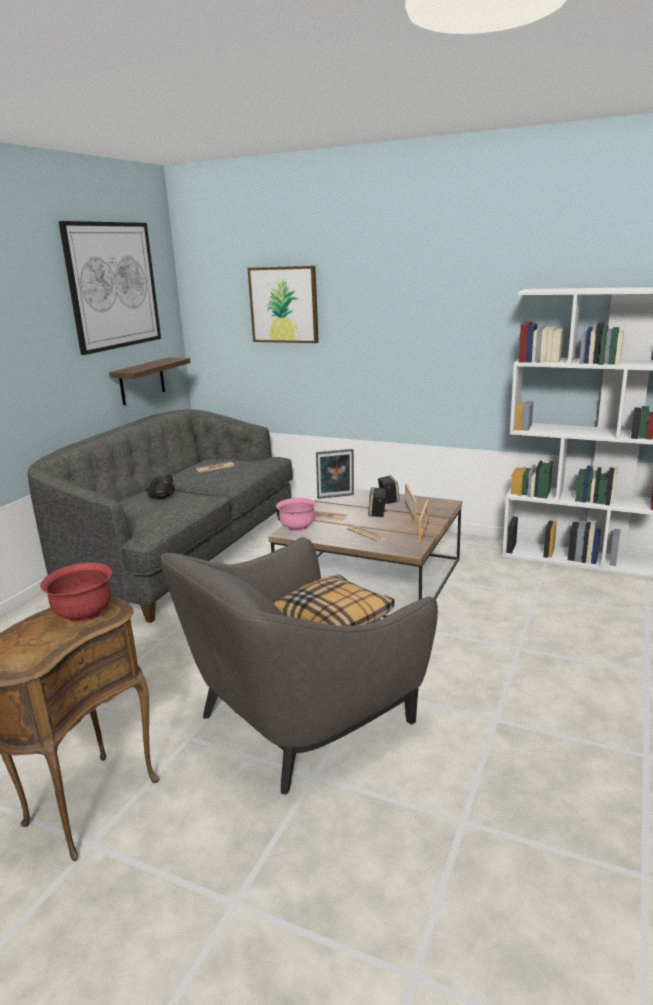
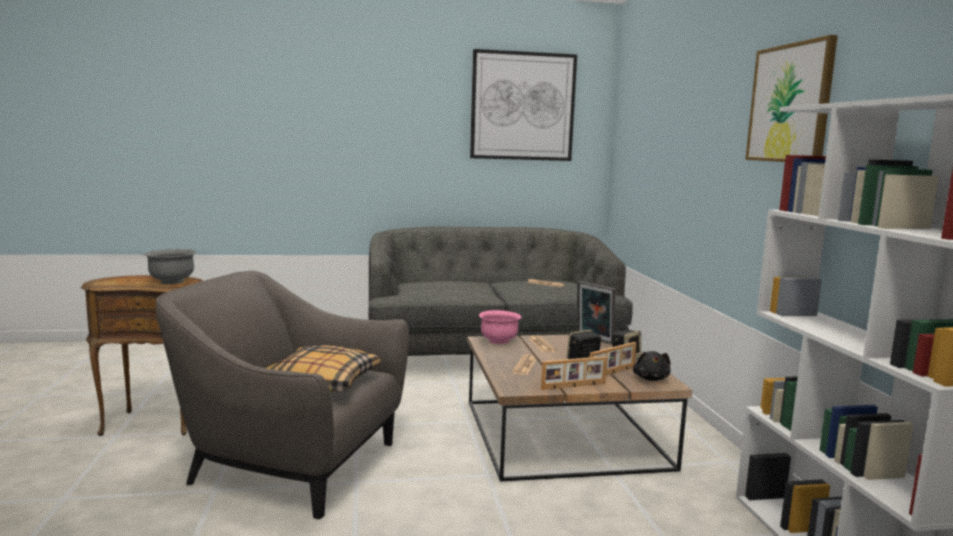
camera: 55 degrees right, 10 degrees down
red bowl [40,562,112,623] -> grey bowl [143,249,196,284]
shelf [109,357,191,405] -> none
black plush toy [145,474,175,499] -> black plush toy moved to [633,351,671,381]
picture [247,266,319,343] -> picture moved to [745,35,838,162]

